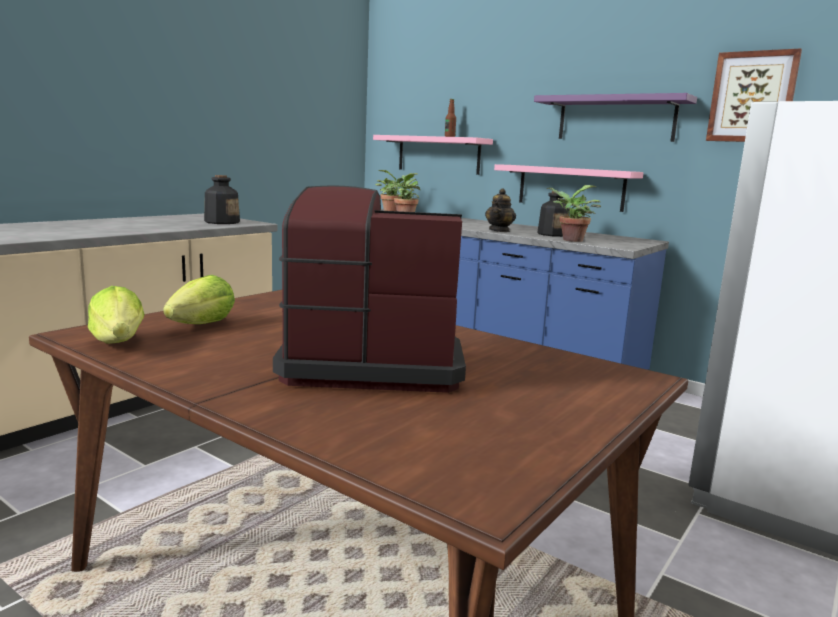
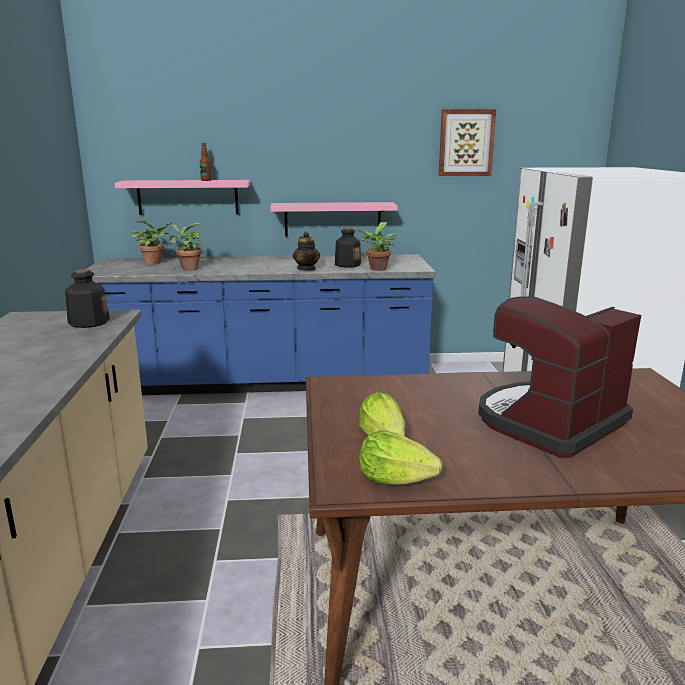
camera: 40 degrees left, 5 degrees up
purple shelf [534,93,697,142] -> none

